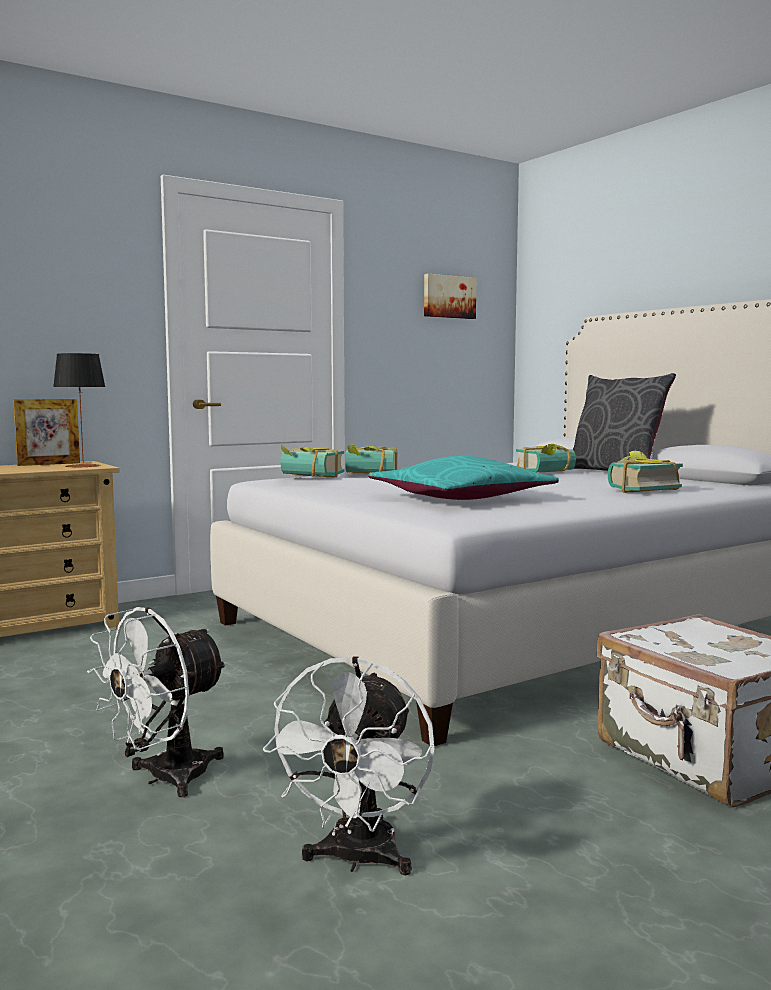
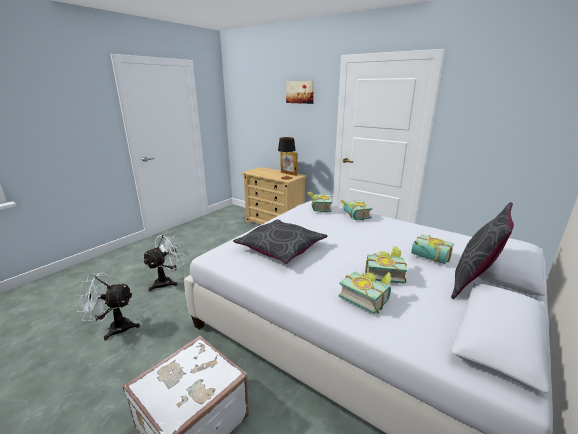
camera: 70 degrees right, 15 degrees up
white fan [87,607,228,797] -> white fan turned 105 degrees clockwise [142,233,185,291]
turquoise pillow [368,456,559,500] -> grey pillow [233,219,328,264]
picture [424,274,476,319] -> picture moved to [286,81,314,104]
none -> book [365,246,407,284]

